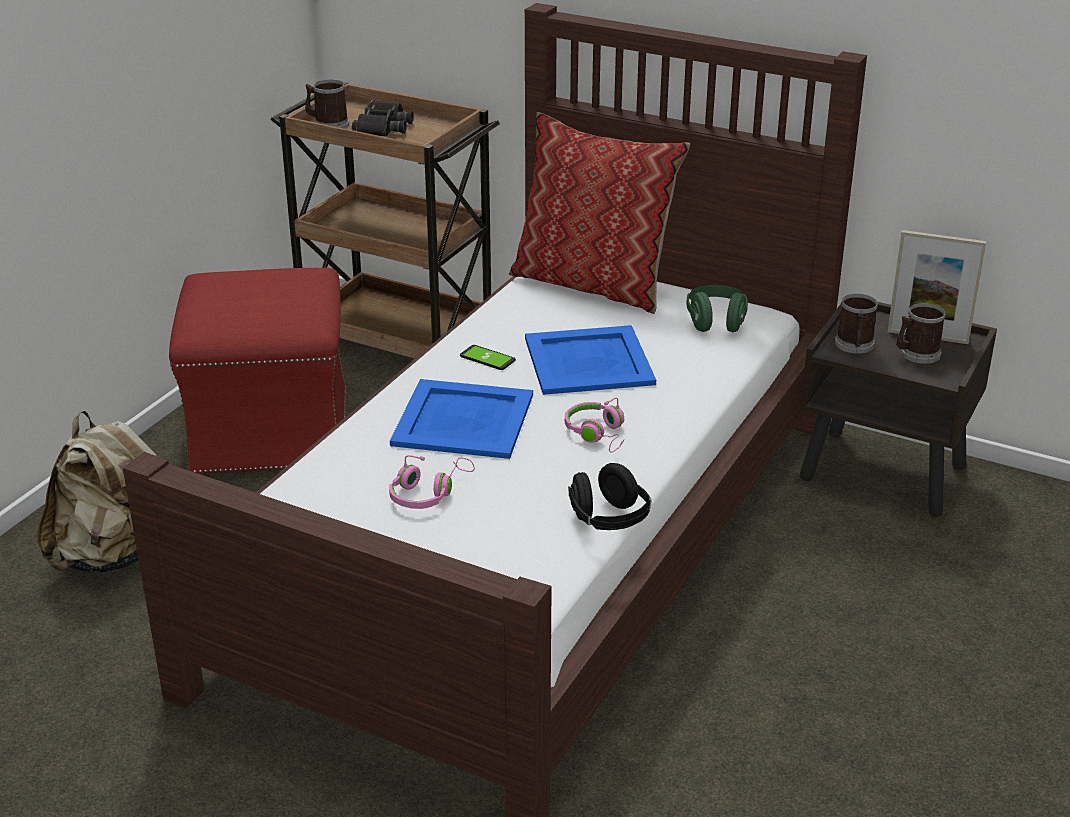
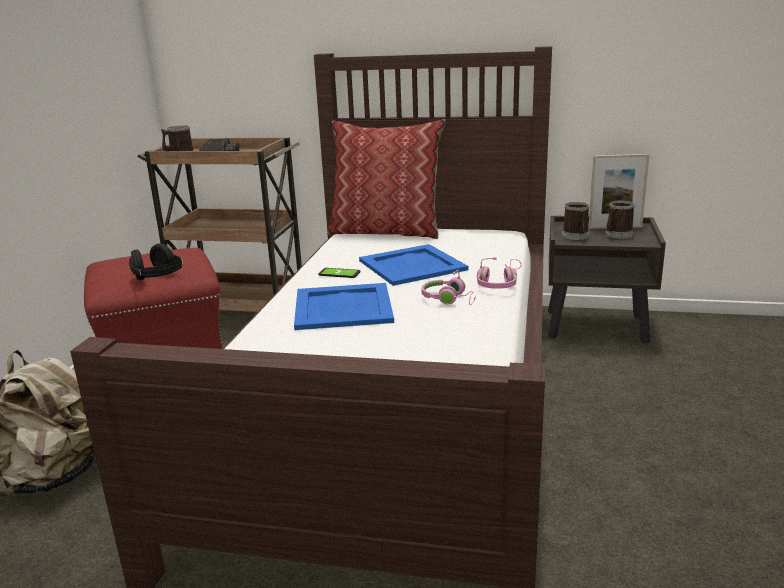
camera: 15 degrees left, 10 degrees down
pink headphones [389,455,475,509] -> pink headphones moved to [477,257,522,289]
black headphones [568,463,651,530] -> black headphones moved to [129,243,183,280]
green headphones [686,285,748,332] -> none

